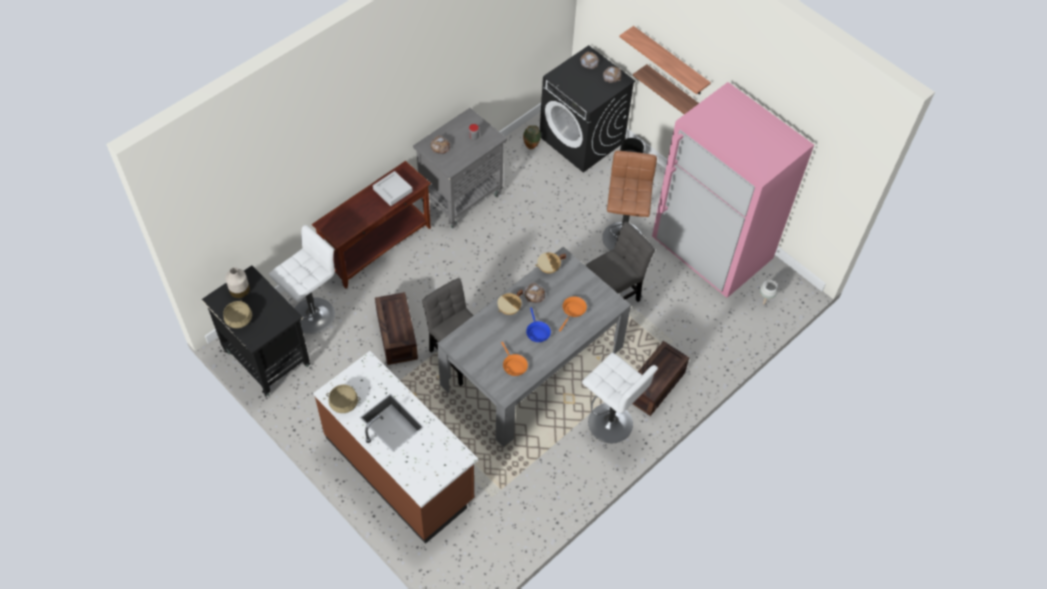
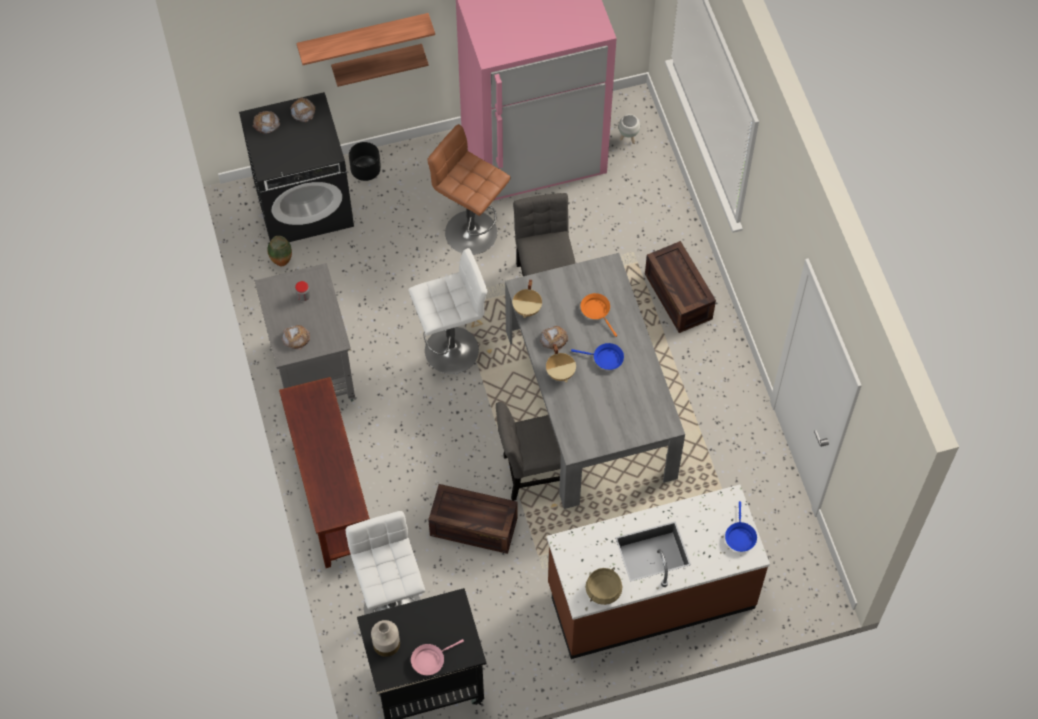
camera: 60 degrees left, 5 degrees up
beige cooking pot [223,299,252,328] -> pink frying pan [411,639,464,675]
grey tray [373,171,413,206] -> none
orange frying pan [501,342,528,376] -> none
white stool [582,352,658,443] -> white stool moved to [409,248,487,374]
none -> blue frying pan [725,501,757,552]

